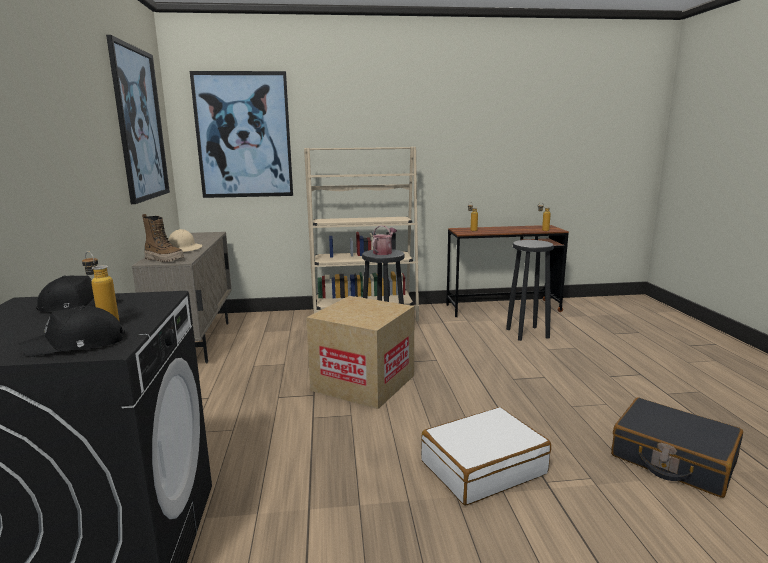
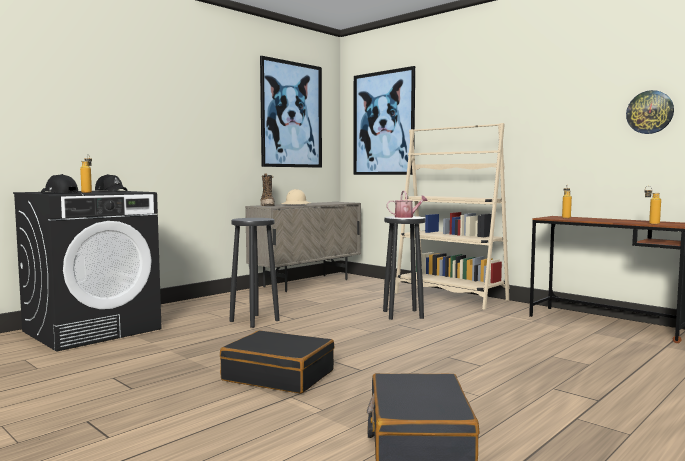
camera: 50 degrees right, 10 degrees down
cardboard box [306,296,415,409] -> none
white suitcase [421,407,551,505] -> black suitcase [220,330,334,394]
black stool [506,240,554,341] -> black stool moved to [229,218,280,328]
none -> wall clock [626,90,674,134]

